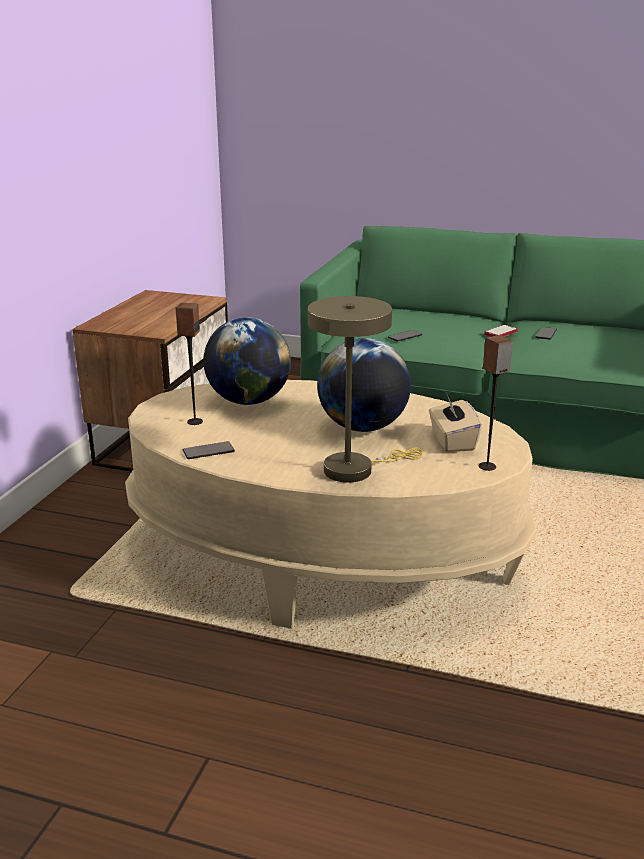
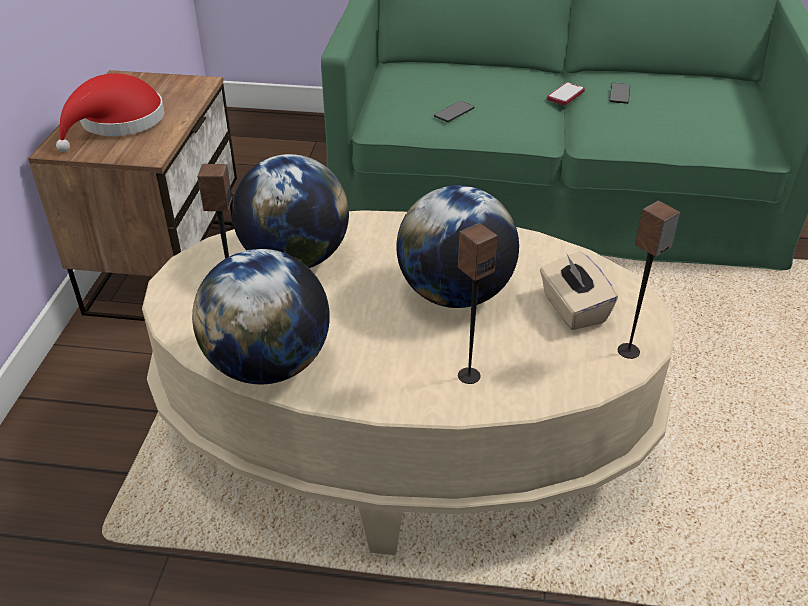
camera: 10 degrees left, 15 degrees up
phone [183,441,235,459] -> globe [192,249,330,384]
beige table lamp [308,296,423,482] -> speaker [458,223,498,384]
none -> red hat [56,74,165,152]

